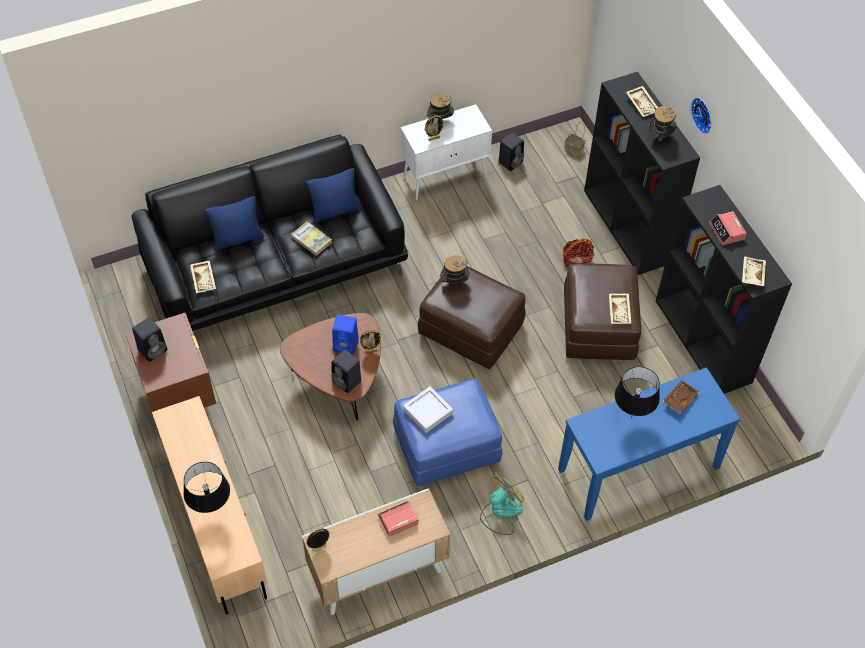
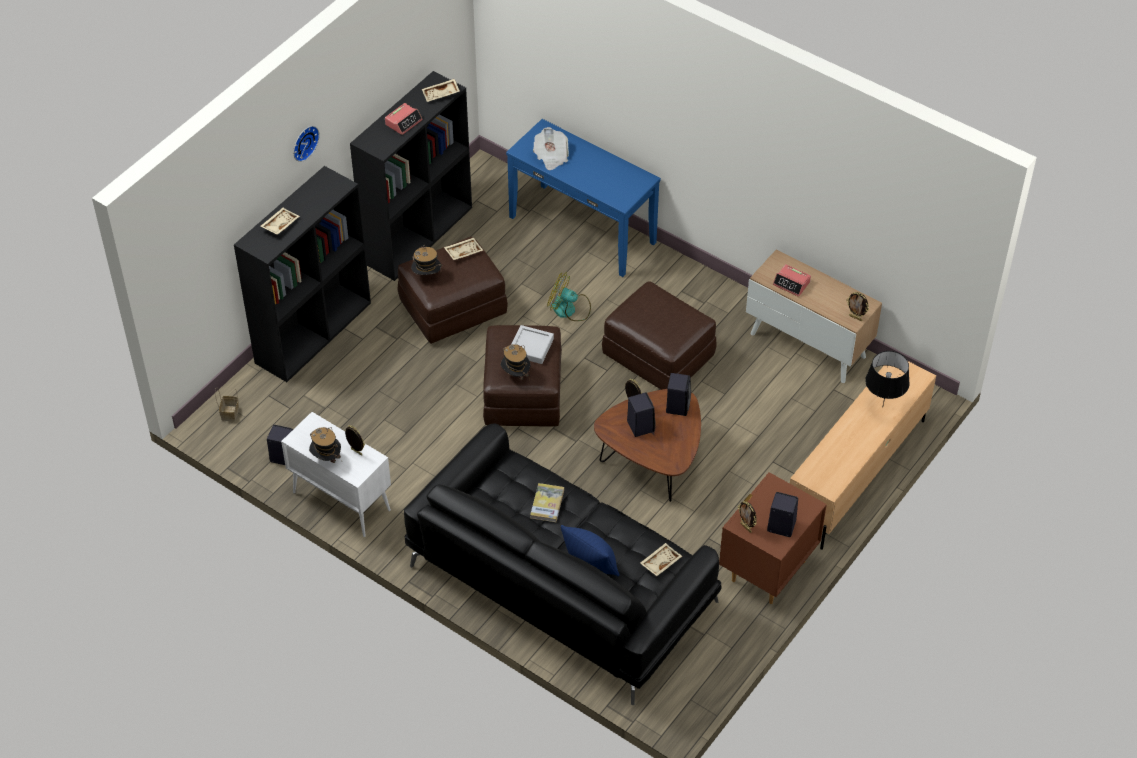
camera: 120 degrees left, 5 degrees down
blue pillow [306,168,361,223] -> none
blue speaker [332,315,359,354] -> black speaker [627,393,656,437]
blue ottoman [393,378,502,486] -> brown ottoman [602,281,717,390]
grey tray [403,386,453,433] -> grey tray moved to [511,325,554,364]
fan [480,471,524,535] -> fan moved to [547,272,591,321]
basket [563,239,594,268] -> none
black table lamp [615,366,660,418] -> none
hat [649,106,677,148] -> hat moved to [411,244,443,275]
brown tray [662,380,700,414] -> newspaper [533,127,569,170]
none -> picture frame [738,501,757,533]

